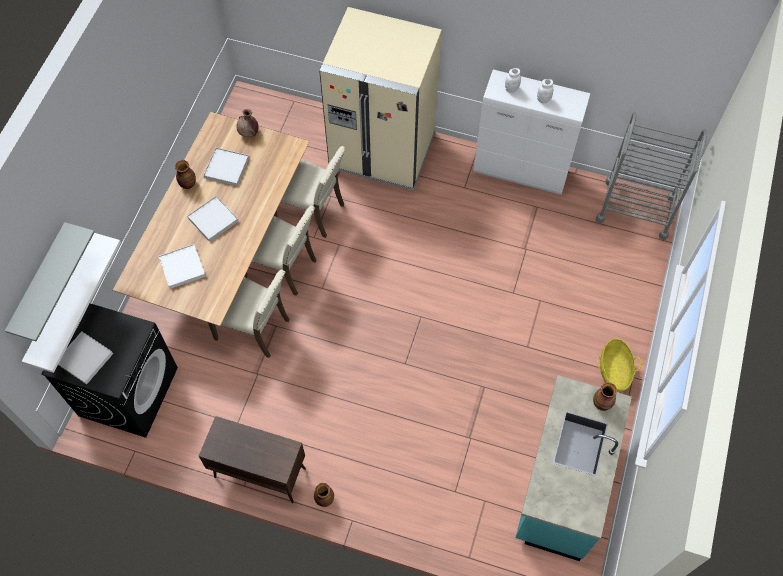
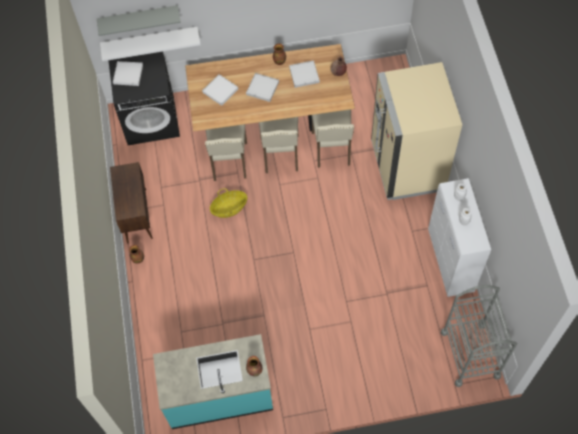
camera: 65 degrees right, 0 degrees up
basket [597,338,641,392] -> basket moved to [210,188,247,218]

